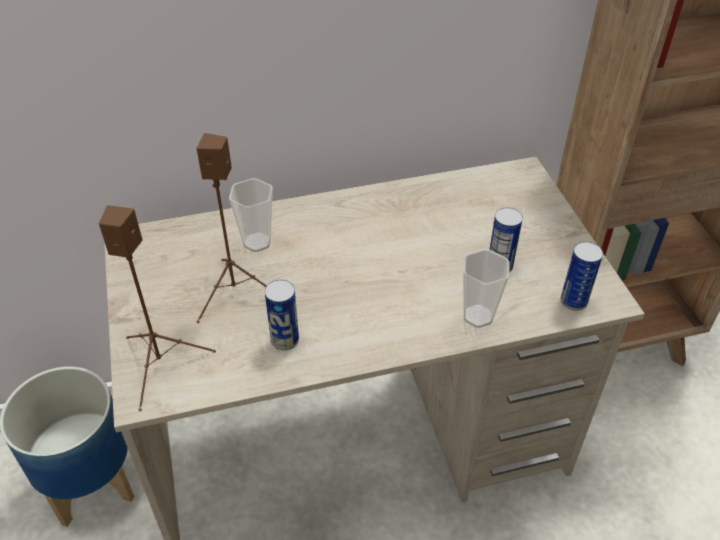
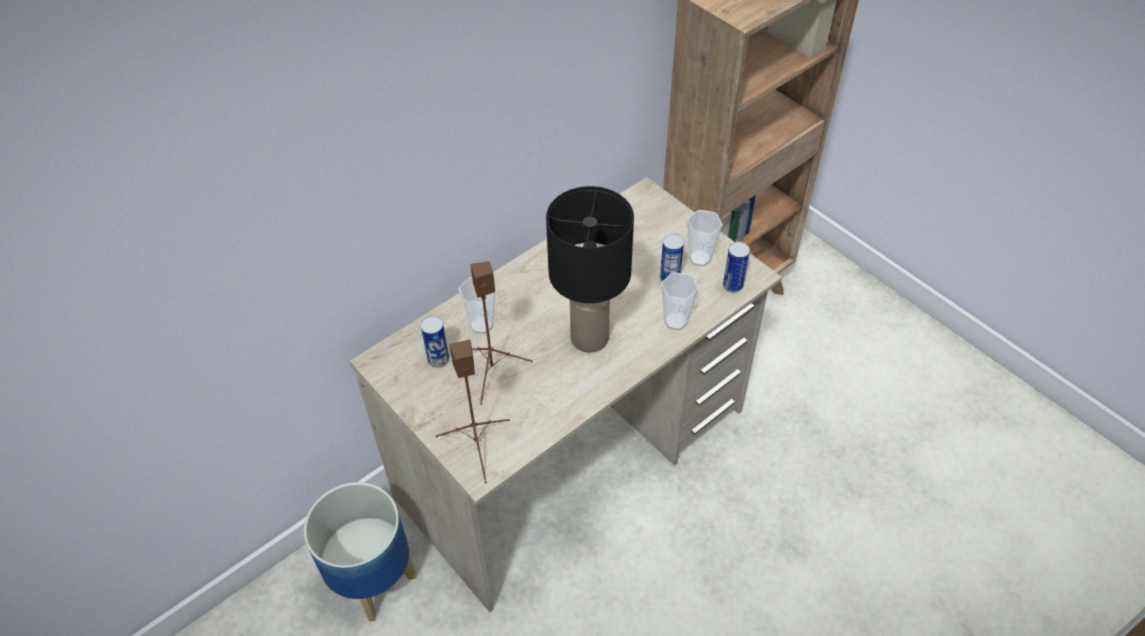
camera: 25 degrees left, 5 degrees up
can [265,280,299,350] -> can moved to [421,316,449,368]
none -> black table lamp [546,186,634,353]
none -> cup [687,210,723,266]

